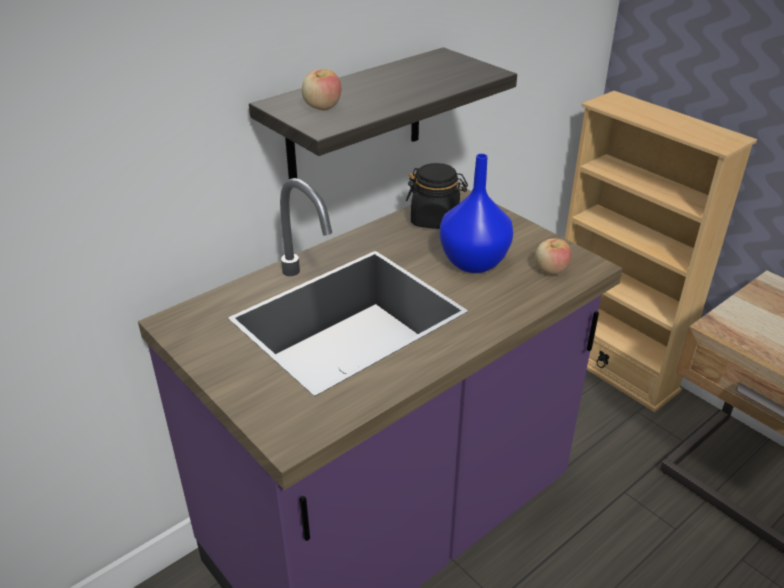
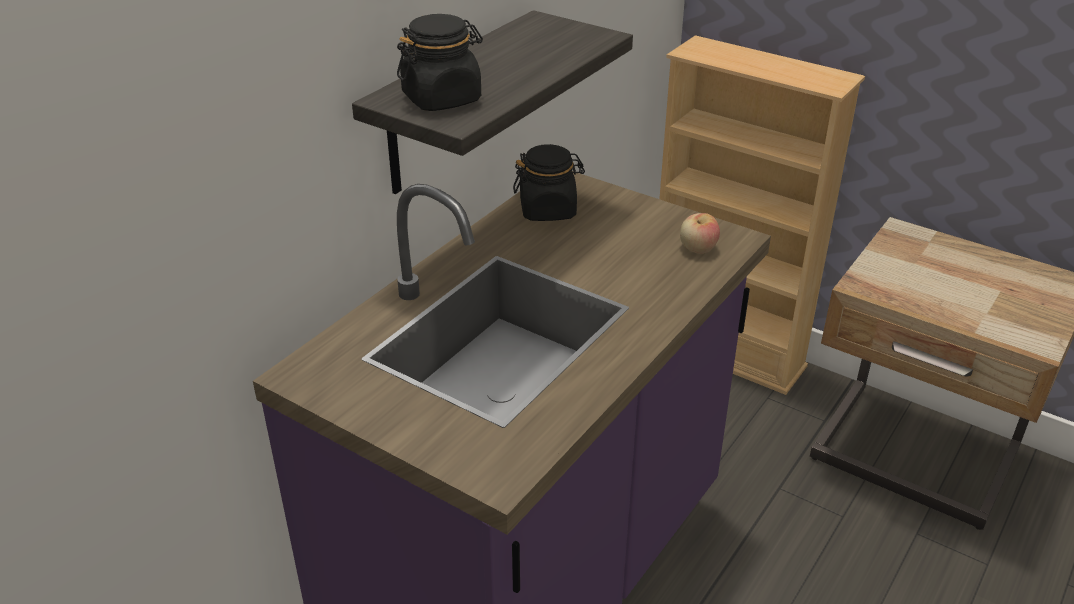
camera: 15 degrees left, 0 degrees up
apple [302,69,341,110] -> black jar [397,14,483,111]
blue vase [440,154,513,273] -> none

